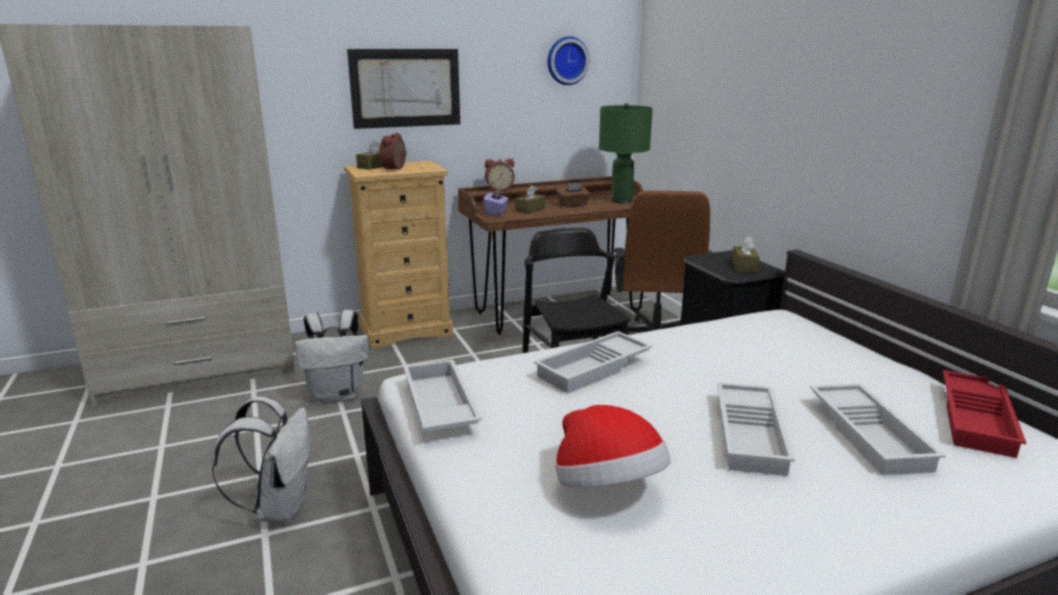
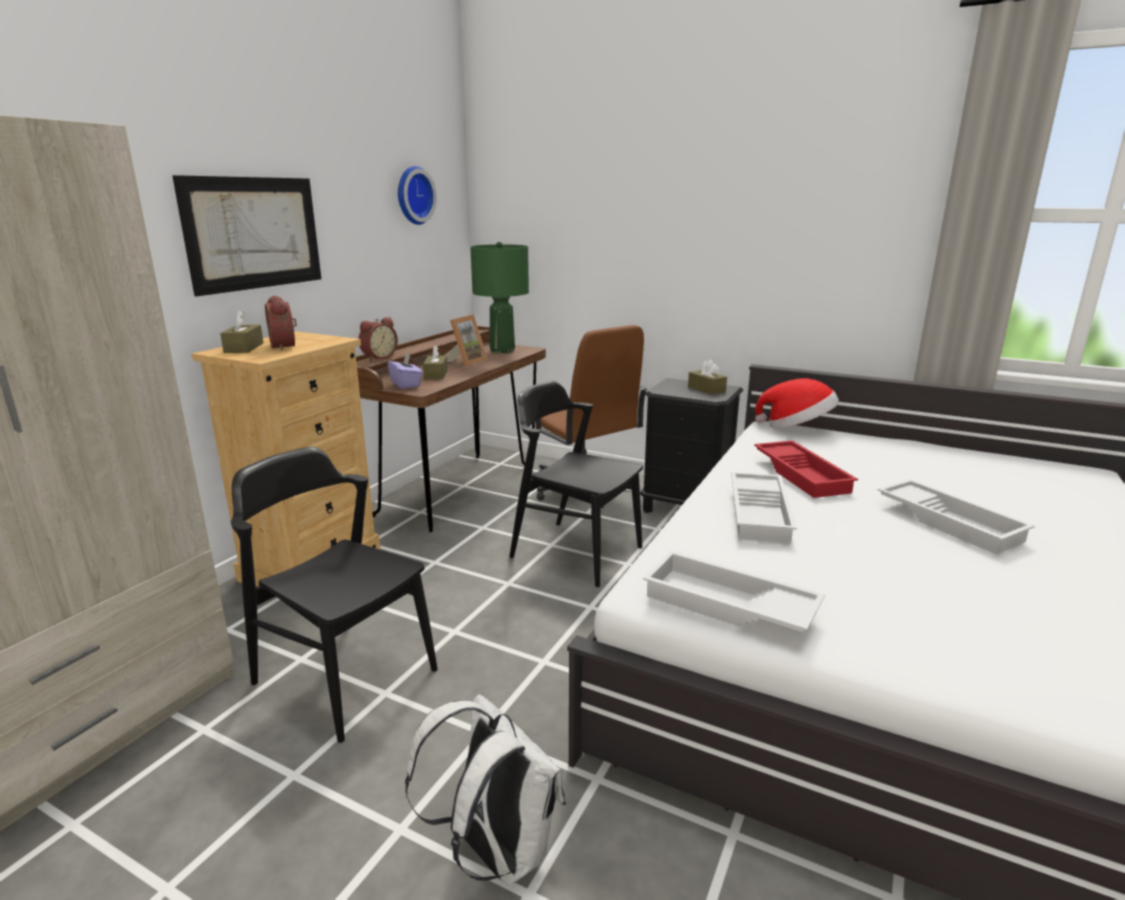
camera: 40 degrees left, 0 degrees up
white backpack [295,310,369,404] -> black chair [231,447,438,743]
hat [556,405,671,488] -> hat moved to [755,378,839,428]
brown tissue box [557,182,590,207] -> picture frame [444,315,488,367]
white tray [810,384,946,475] -> none
red tray [943,370,1026,458] -> red tray moved to [754,440,858,498]

